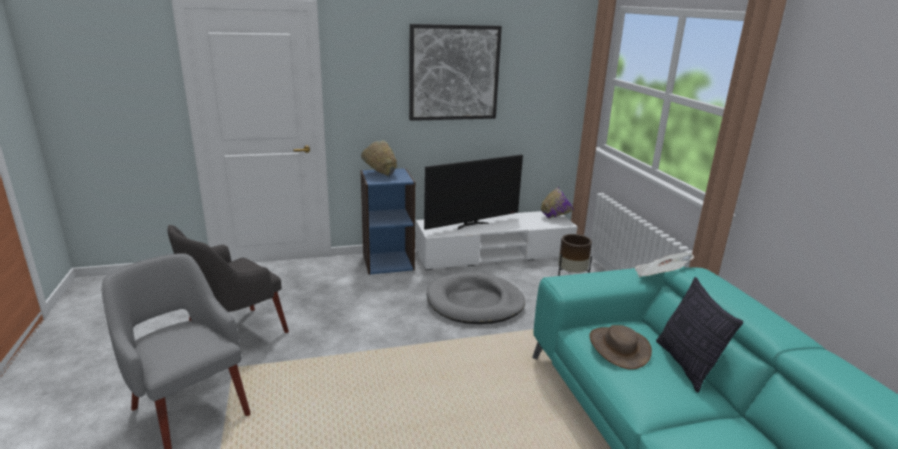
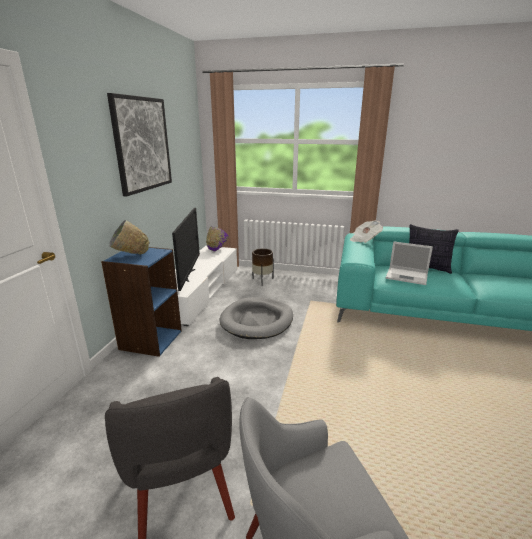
camera: 60 degrees left, 0 degrees up
brown hat [589,325,652,370] -> laptop [386,241,433,285]

